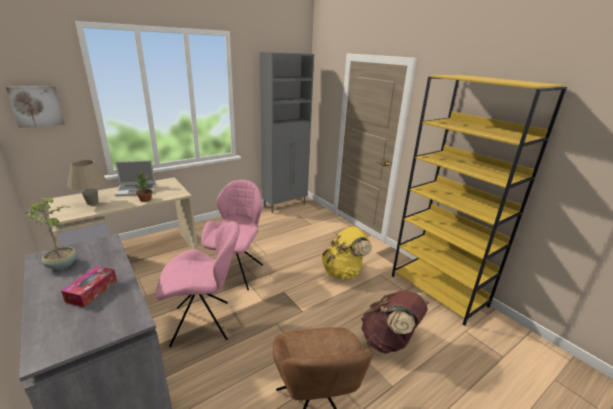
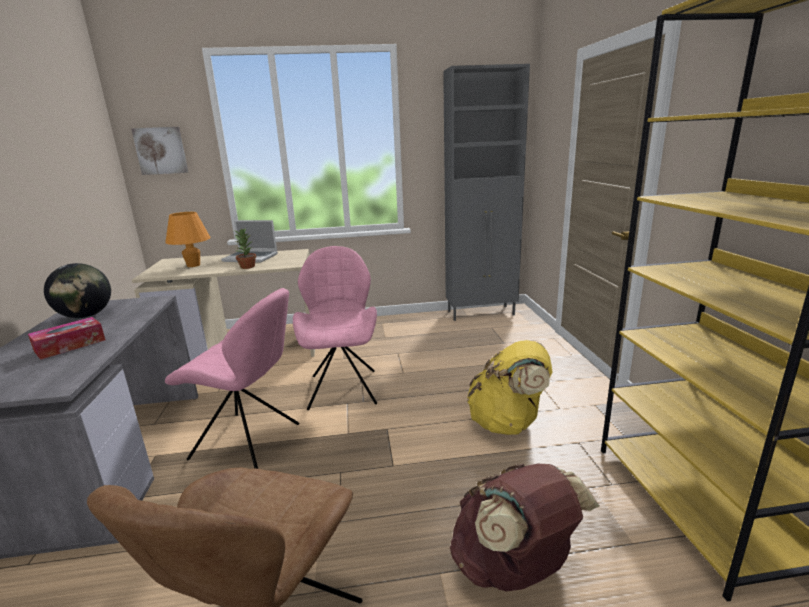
camera: 30 degrees right, 5 degrees down
potted plant [25,198,77,270] -> globe [44,263,111,318]
beige table lamp [68,160,107,205] -> orange table lamp [165,212,211,267]
pink chair [201,180,263,290] -> pink chair turned 45 degrees counterclockwise [293,246,377,410]

